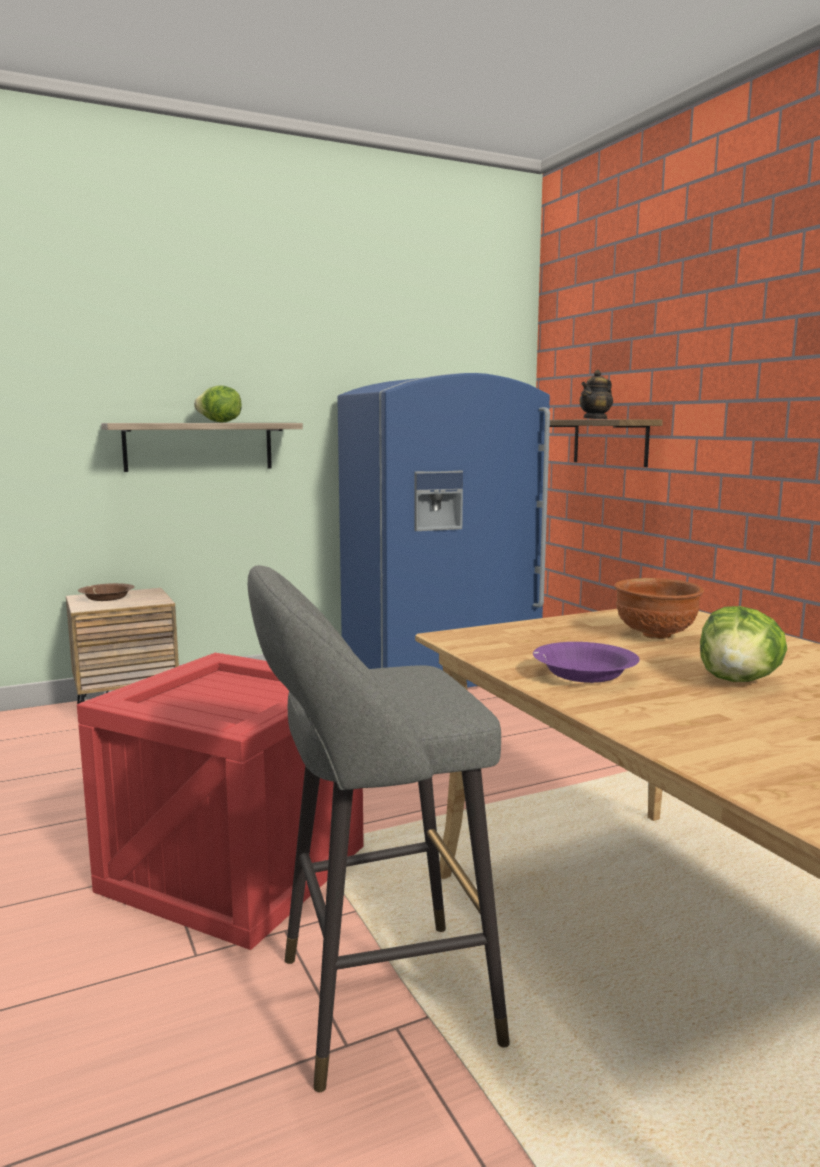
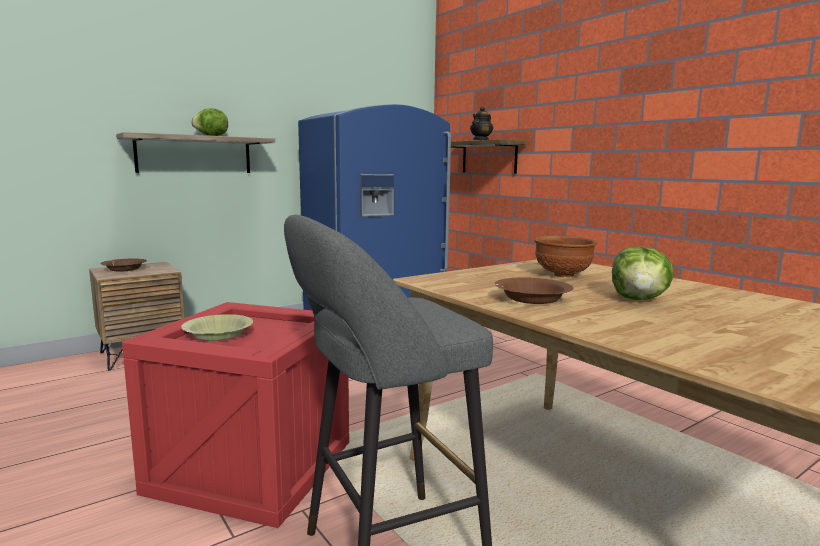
camera: 10 degrees left, 0 degrees up
purple bowl [533,642,640,683] -> brown bowl [495,277,574,304]
none -> yellow bowl [181,314,253,341]

